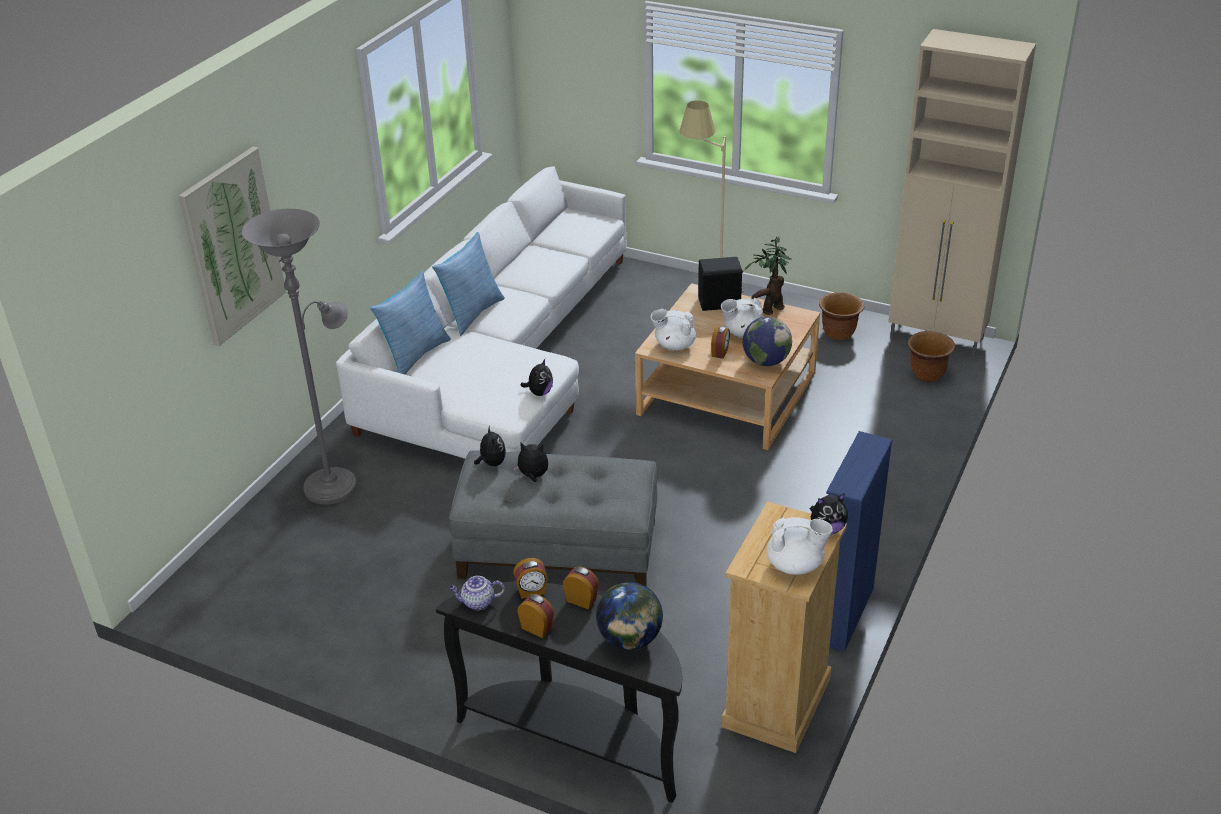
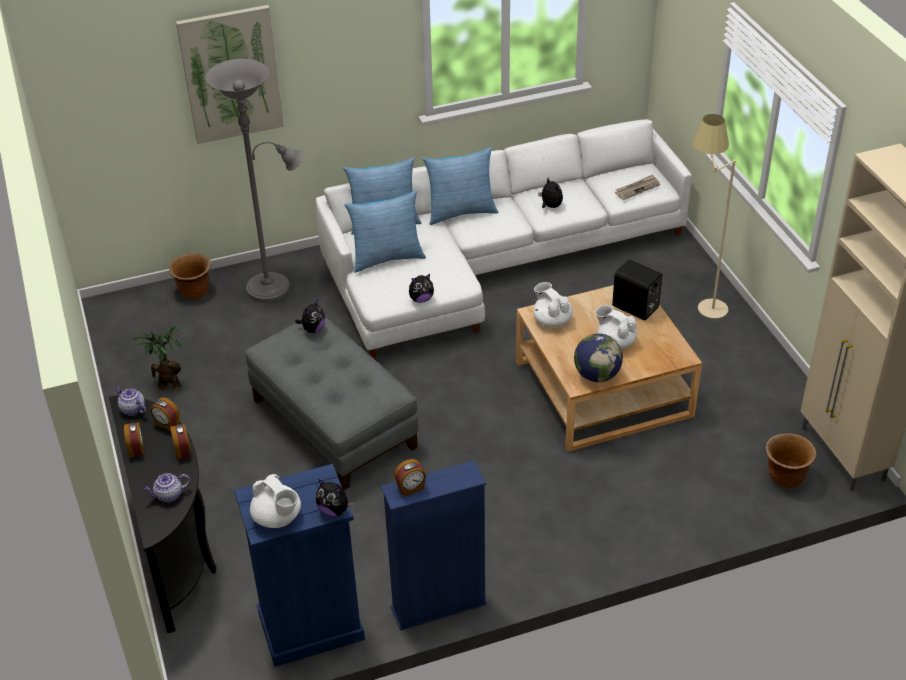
camera: 45 degrees right, 5 degrees up
plush toy [513,442,548,482] -> plush toy moved to [538,178,563,208]
globe [596,582,663,650] -> teapot [143,473,190,502]
alarm clock [711,326,730,359] -> alarm clock moved to [394,459,426,496]
beige dresser [722,501,847,753] -> blue dresser [234,464,365,667]
potted plant [745,236,792,315] -> potted plant moved to [134,327,182,391]
brown planter [819,292,864,340] -> brown planter moved to [169,253,211,299]
none -> pillow [344,190,426,273]
none -> newspaper [615,174,660,200]

